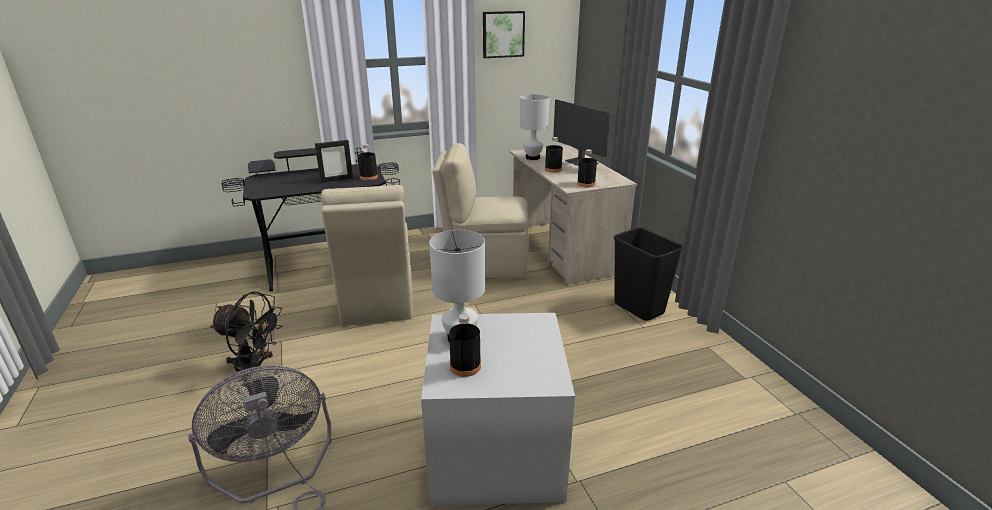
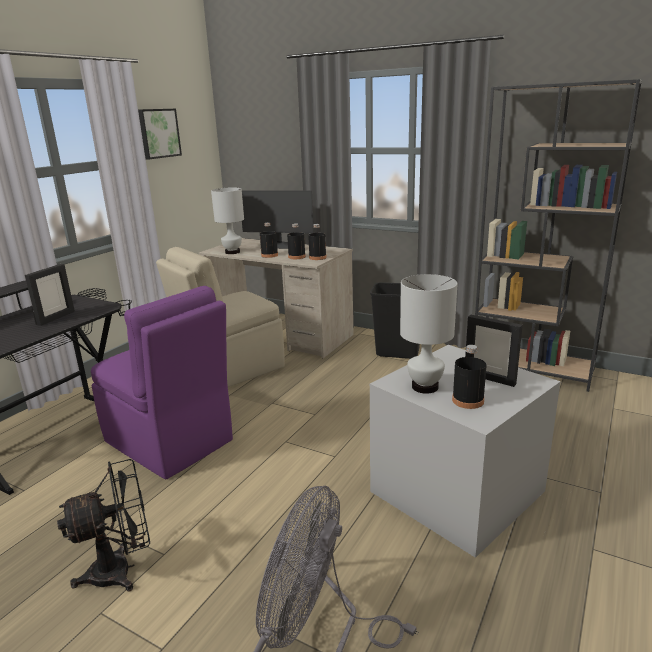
camera: 40 degrees left, 5 degrees down
beige chair [321,185,413,326] -> purple chair [91,286,233,479]
black bottle [358,144,378,181] -> black bottle moved to [287,223,306,259]
none -> picture frame [465,315,523,387]
none -> bookcase [475,79,642,392]

